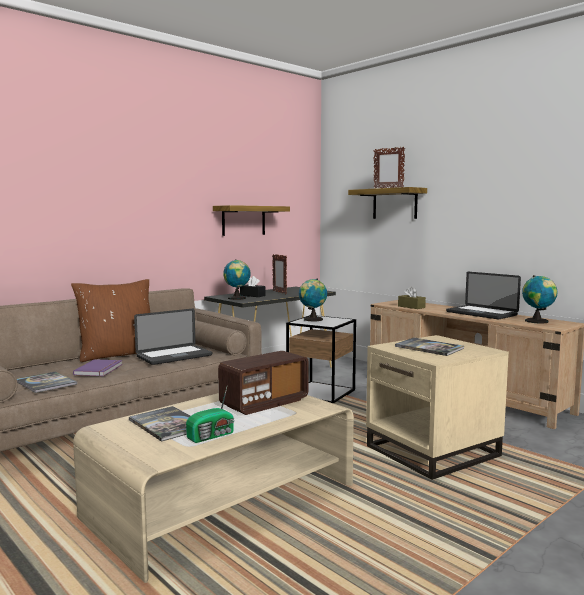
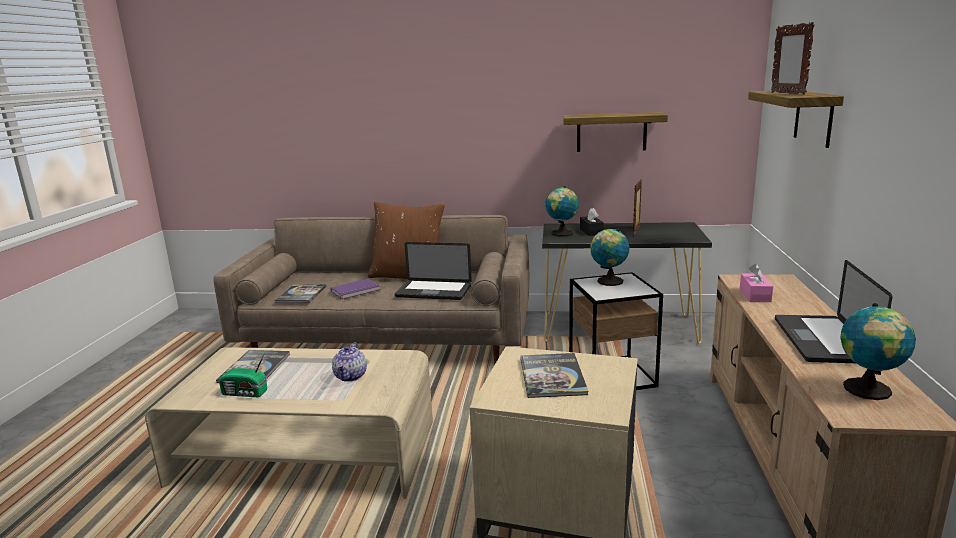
camera: 50 degrees right, 10 degrees up
radio [218,351,309,415] -> teapot [332,342,367,382]
brown tissue box [398,286,426,309] -> pink tissue box [740,264,773,302]

